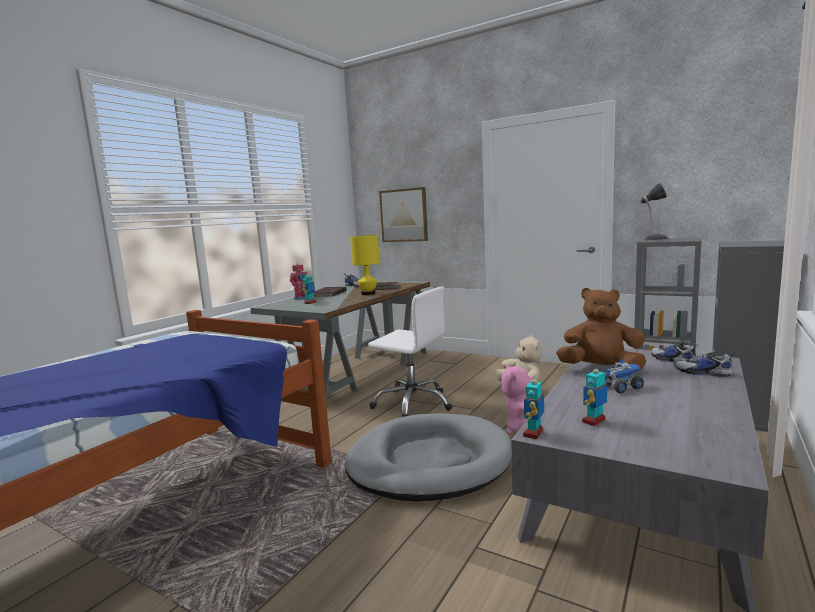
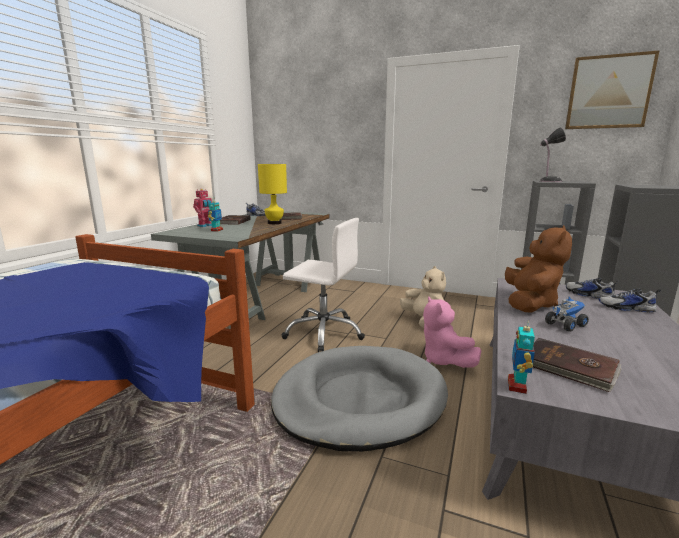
camera: 10 degrees left, 5 degrees up
picture [379,187,428,242] -> picture moved to [565,50,660,129]
brown plush toy [556,288,646,370] -> brown plush toy turned 105 degrees clockwise [505,225,572,313]
toy robot [582,365,609,426] -> brown book [533,338,622,392]

